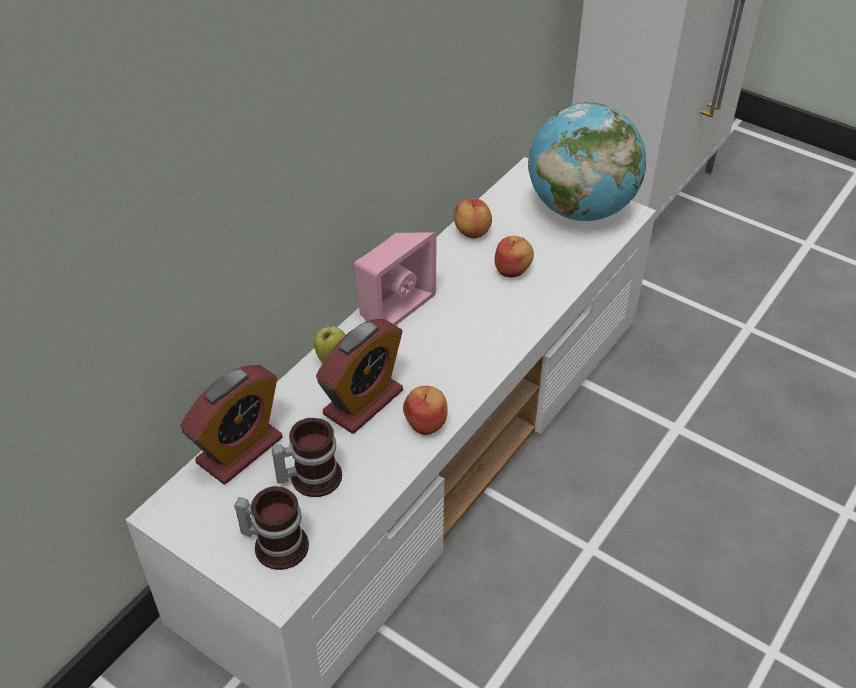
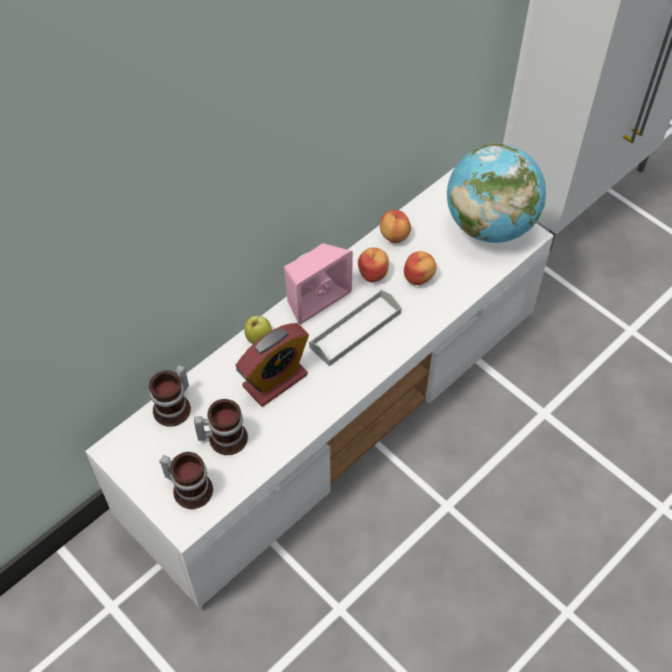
camera: 10 degrees right, 10 degrees up
alarm clock [180,365,282,484] -> mug [149,364,191,427]
apple [403,386,448,435] -> apple moved to [358,248,389,282]
none -> grey tray [309,290,401,366]

